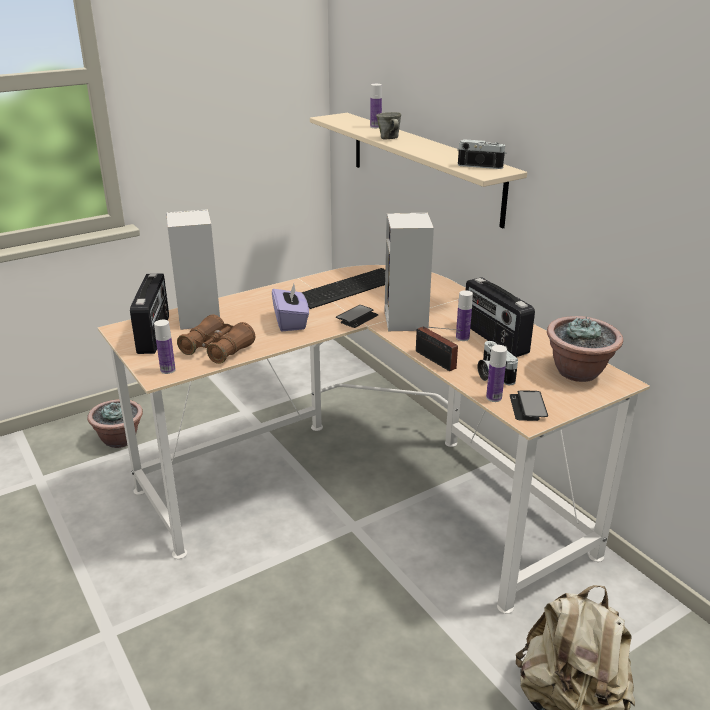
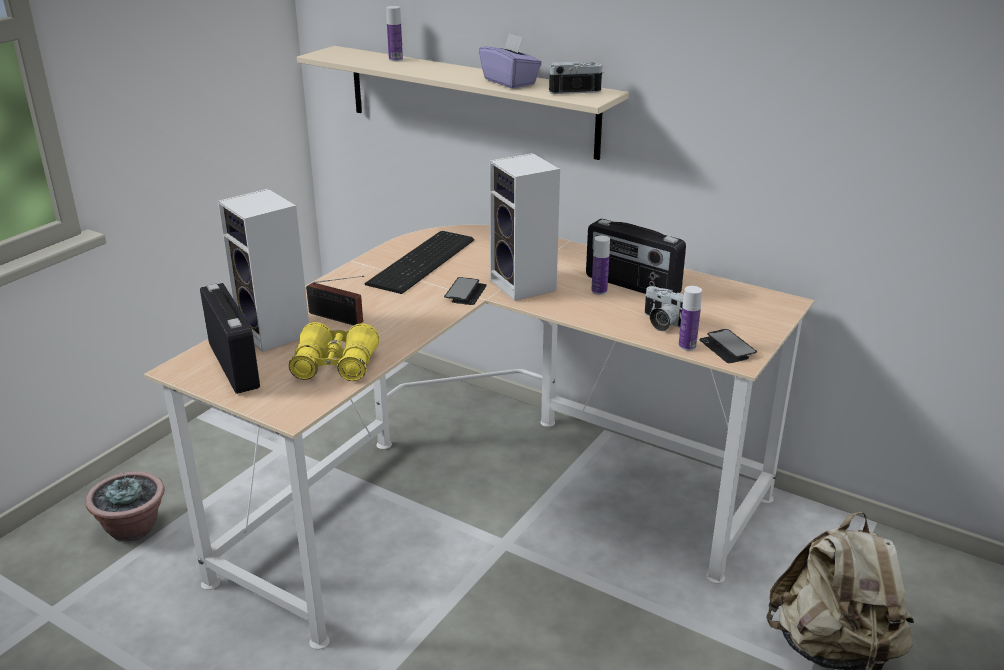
camera: 25 degrees left, 0 degrees up
bottle [154,320,176,374] -> none
brown binoculars [177,314,255,364] -> yellow binoculars [289,322,379,381]
purple tissue box [272,284,309,331] -> purple tissue box moved to [479,33,542,89]
grey mug [376,112,401,140] -> none
radio [416,326,463,371] -> radio moved to [306,276,364,326]
potted plant [547,316,623,382] -> none

